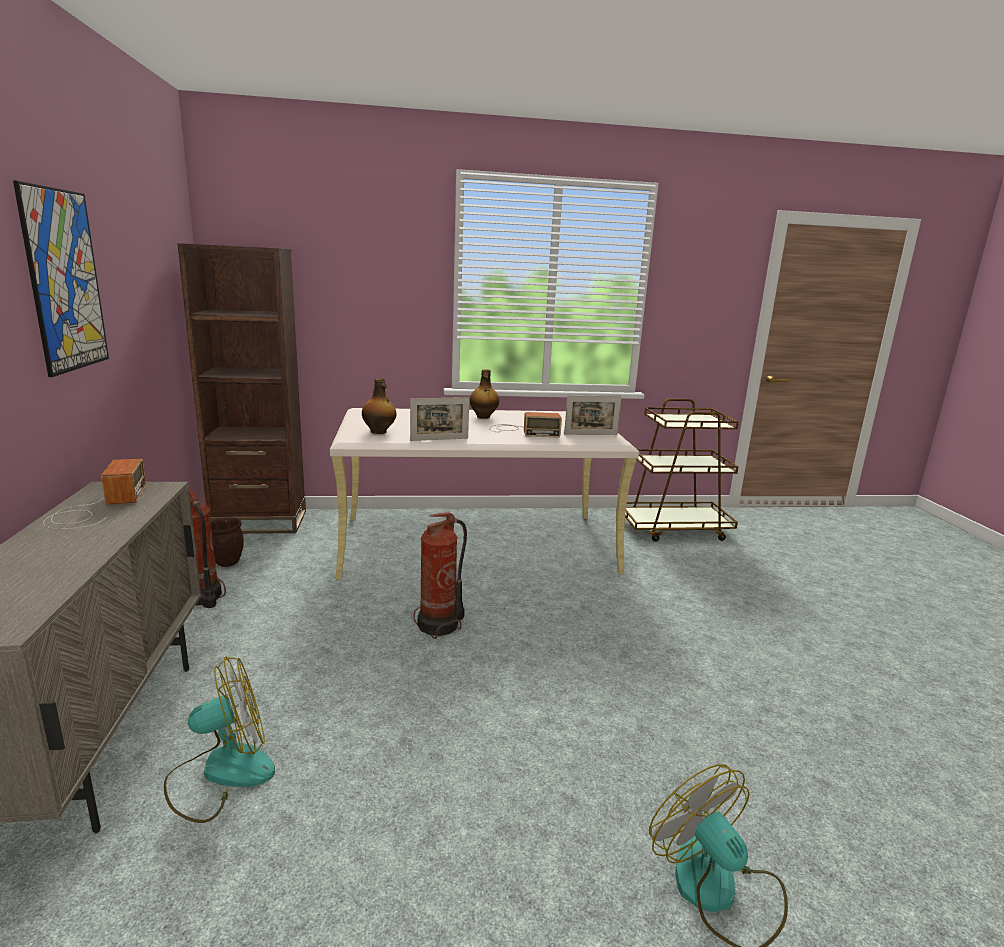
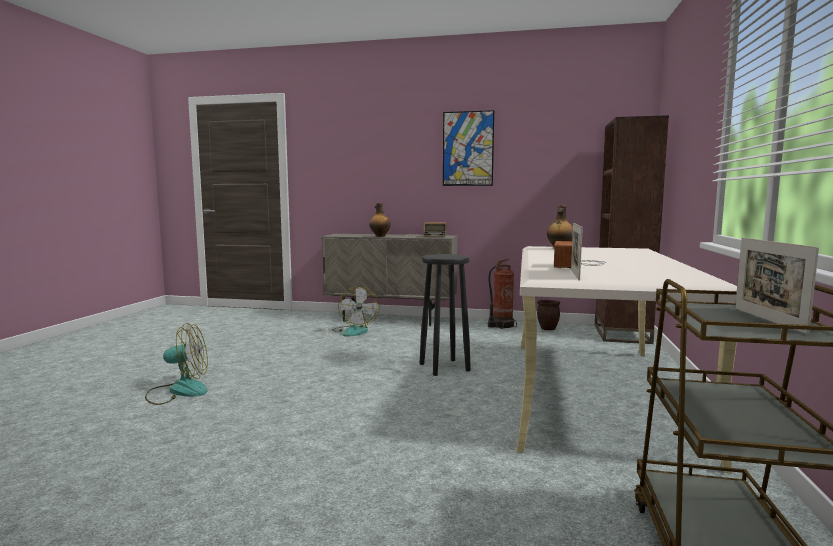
camera: 110 degrees right, 10 degrees down
picture frame [410,397,469,441] -> picture frame moved to [735,238,819,334]
fire extinguisher [413,512,467,639] -> black stool [419,254,471,376]
bottle [470,369,499,419] -> bottle moved to [369,203,391,237]

